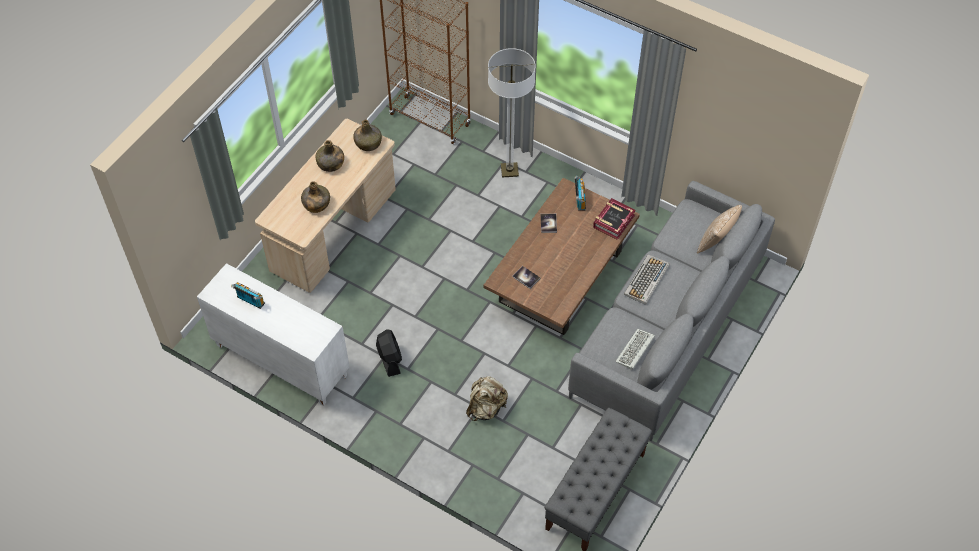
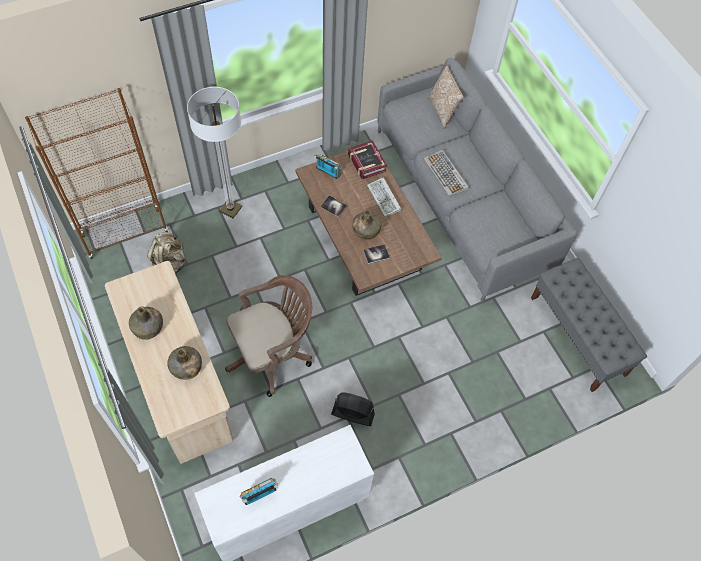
camera: 60 degrees left, 5 degrees up
green bottle [353,119,382,151] -> green bottle moved to [352,210,381,240]
beige backpack [466,376,508,421] -> beige backpack moved to [147,232,185,275]
keyboard [615,329,655,370] -> keyboard moved to [367,177,401,217]
none -> brown office chair [225,275,312,397]

